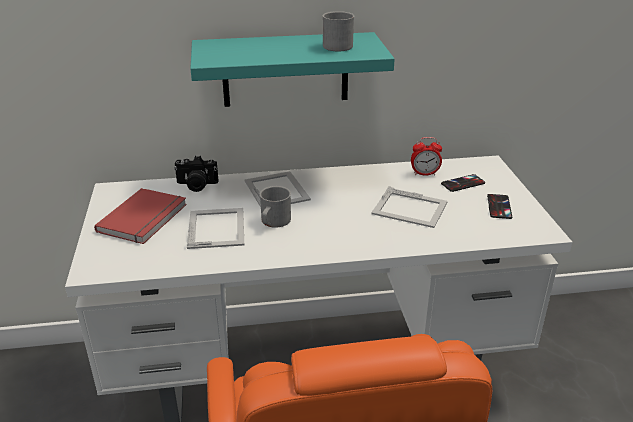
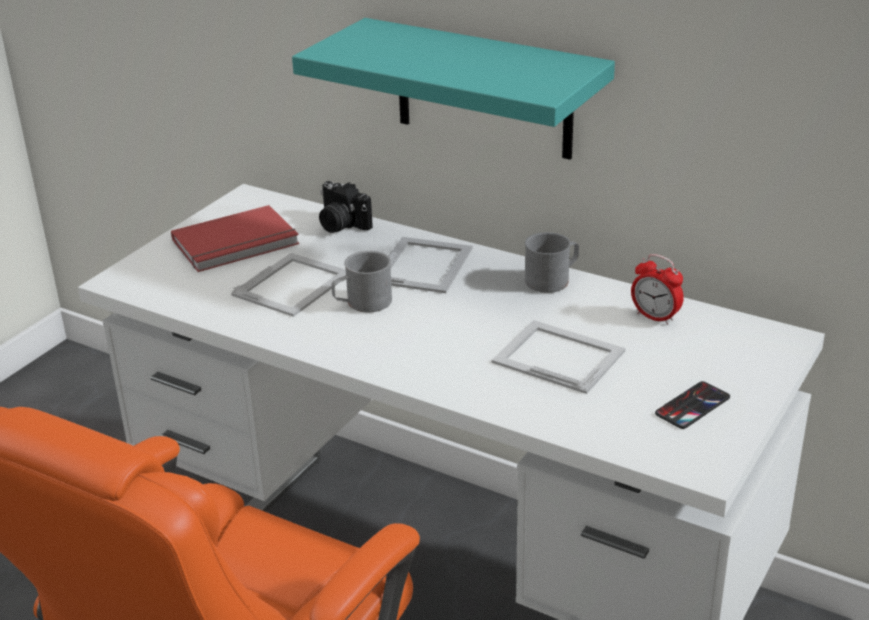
camera: 40 degrees right, 0 degrees up
grey mug [322,11,354,51] -> grey mug moved to [525,232,579,293]
picture frame [371,186,448,228] -> picture frame turned 150 degrees clockwise [492,320,626,394]
phone [441,174,485,192] -> none

